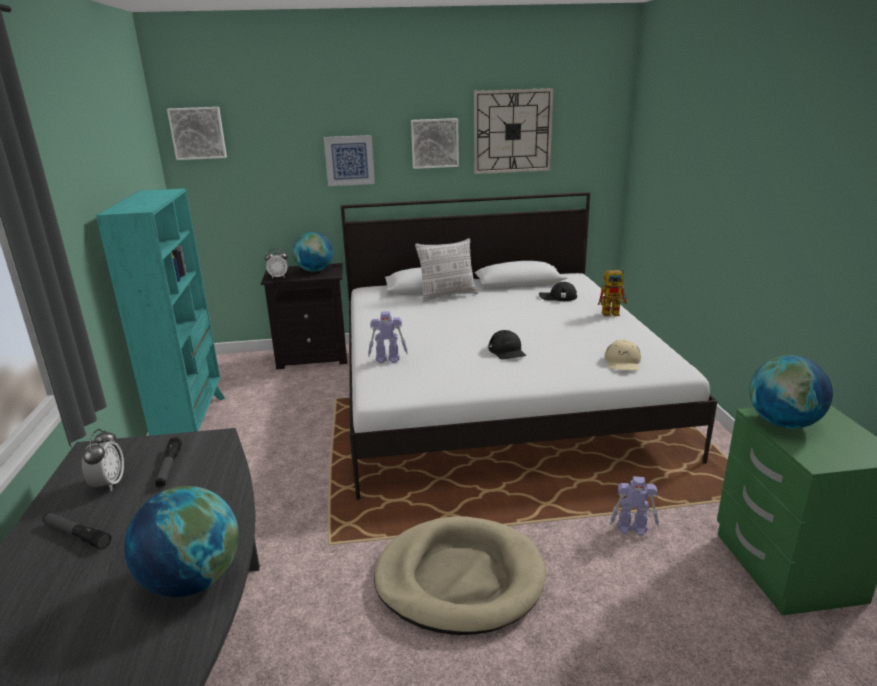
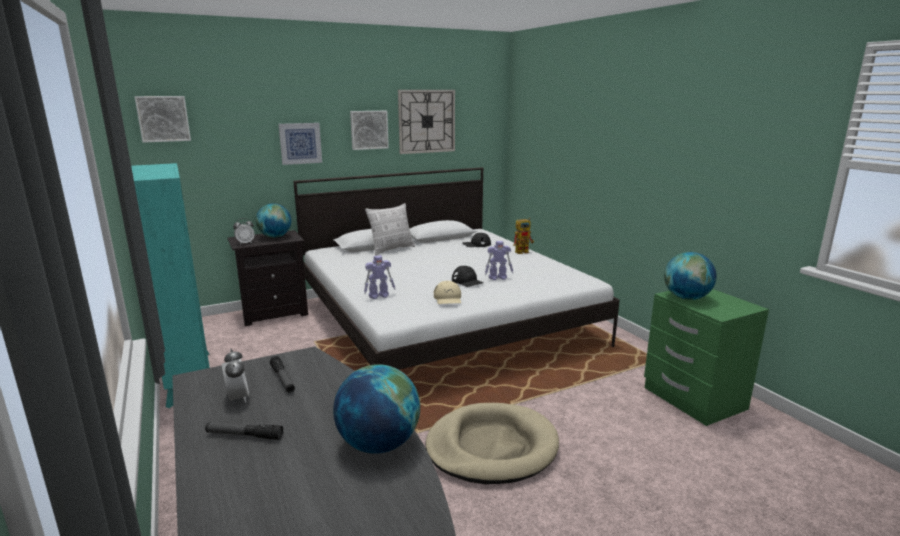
camera: 20 degrees left, 5 degrees down
beige cap [605,340,641,370] -> beige cap moved to [434,281,461,304]
toy robot [610,476,659,536] -> toy robot moved to [485,241,513,280]

